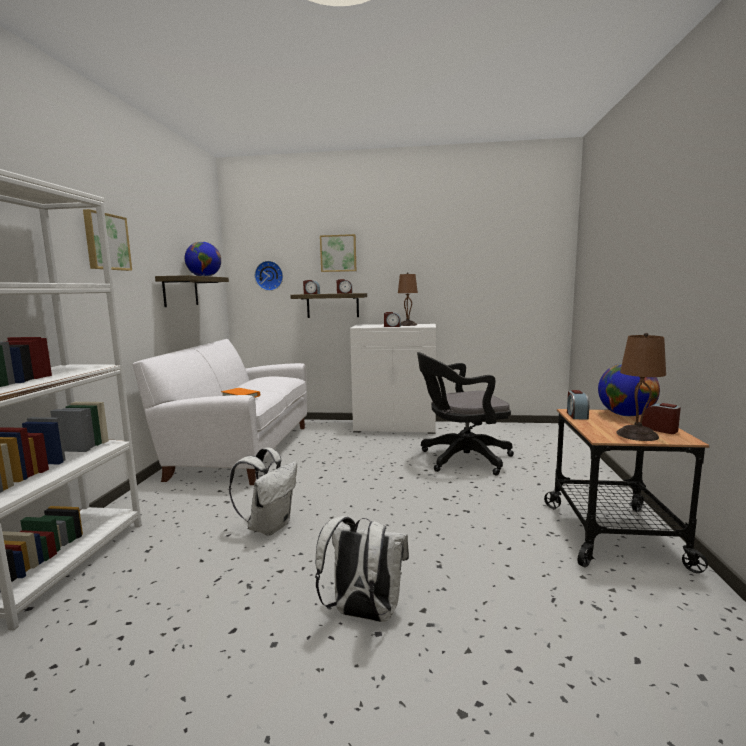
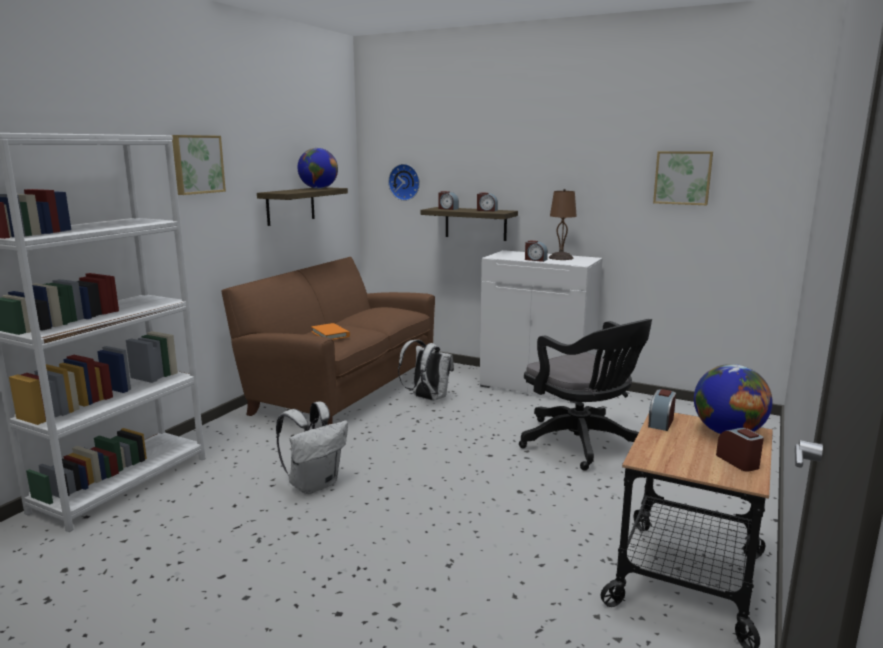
camera: 20 degrees right, 5 degrees up
white sofa [133,339,307,485] -> brown sofa [221,257,435,425]
white backpack [315,516,409,622] -> white backpack moved to [398,340,454,401]
picture [320,234,356,272] -> picture moved to [653,151,713,205]
black office chair [417,352,514,475] -> black office chair turned 135 degrees counterclockwise [519,319,652,471]
brown table lamp [616,333,666,441] -> none

